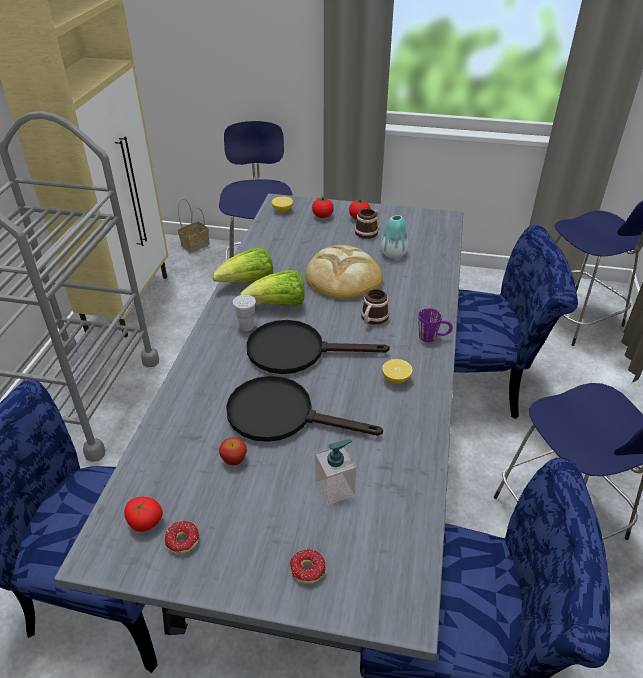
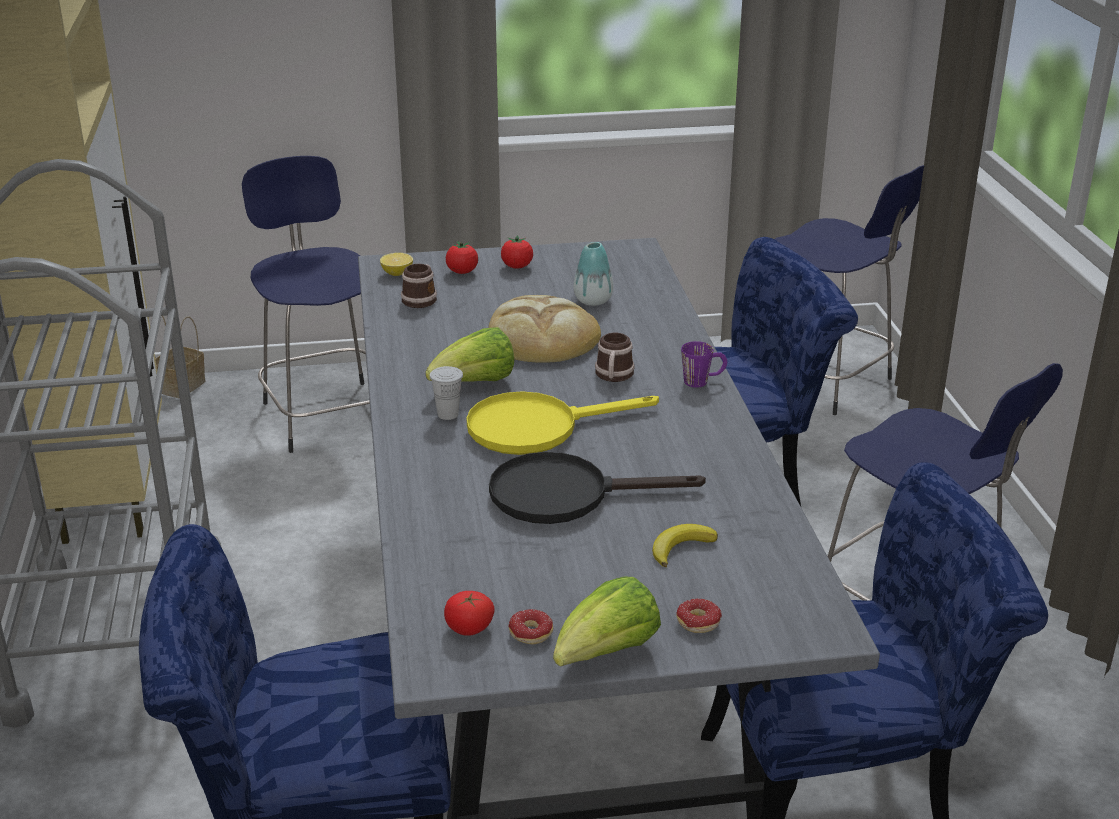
camera: 20 degrees left, 10 degrees down
lettuce [212,247,273,282] -> lettuce moved to [553,576,661,667]
apple [219,437,247,465] -> none
black frying pan [246,320,390,374] -> yellow frying pan [467,391,659,455]
soap dispenser [315,439,356,505] -> banana [652,524,718,567]
mug [355,209,379,239] -> mug moved to [401,264,437,308]
lemon [382,359,413,384] -> none

